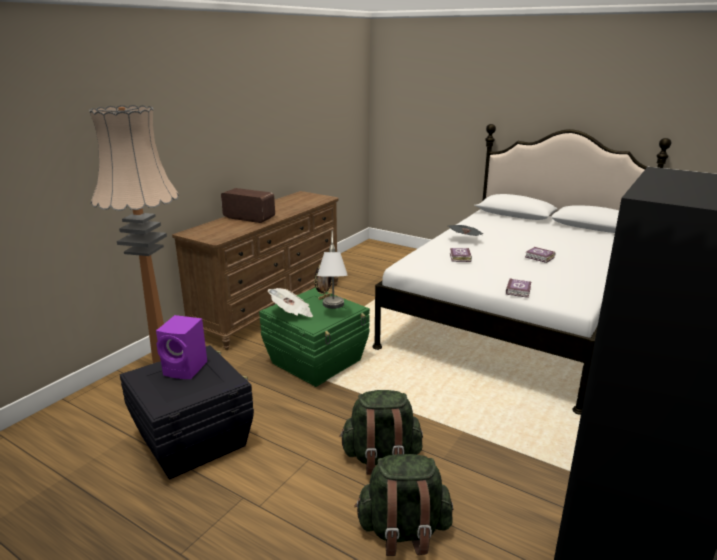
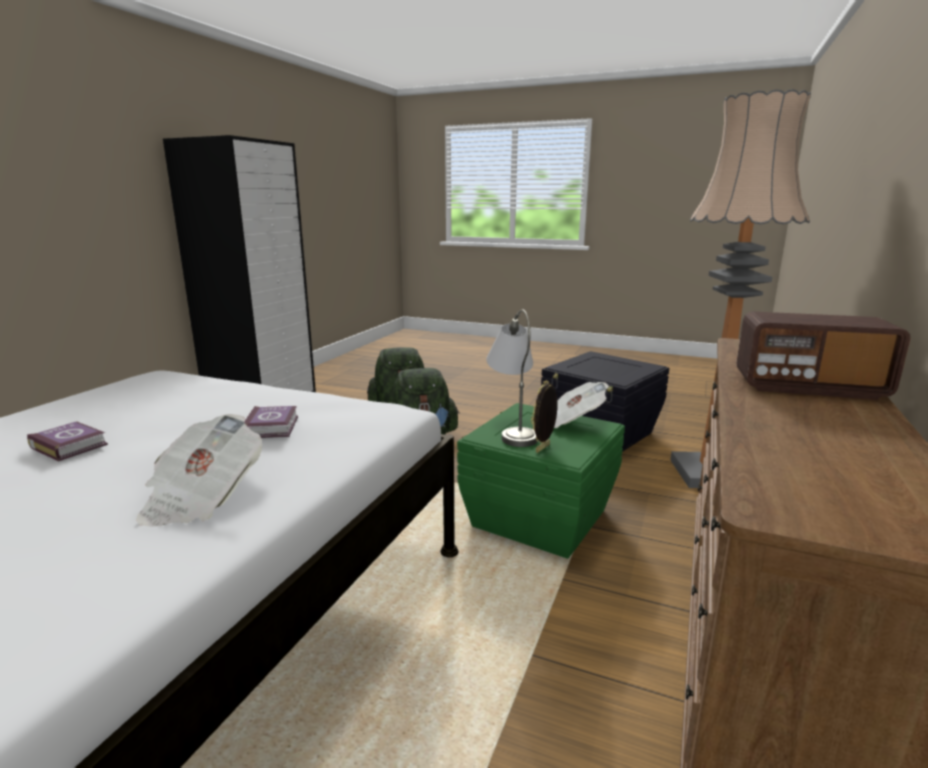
camera: 170 degrees right, 5 degrees down
purple speaker [156,315,207,379] -> none
book [506,278,531,298] -> none

